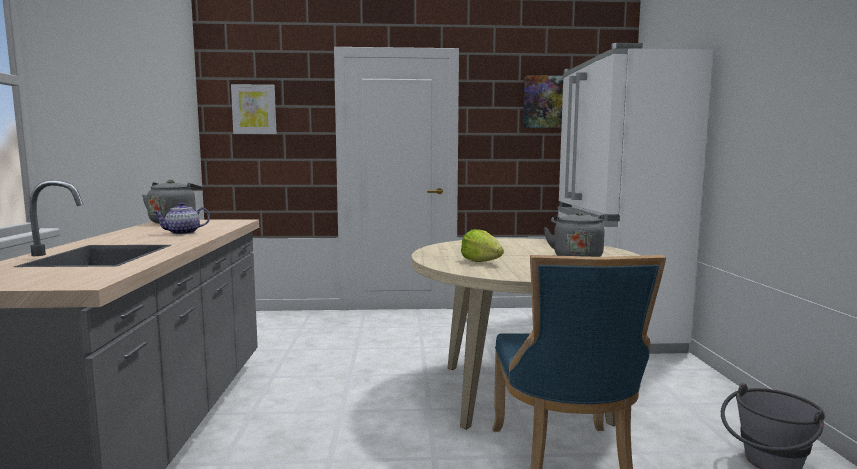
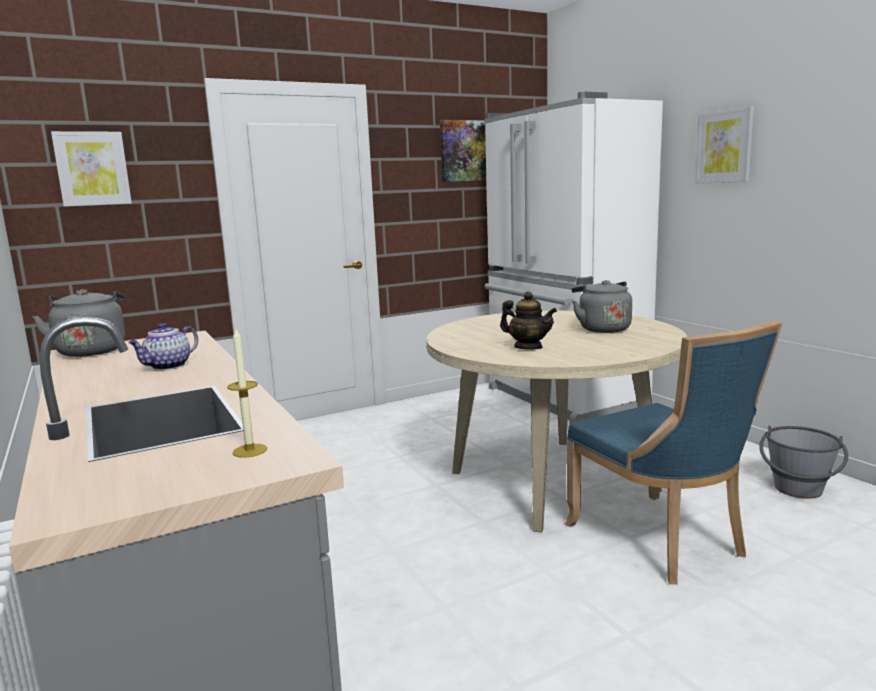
camera: 25 degrees left, 5 degrees up
lettuce [461,229,504,262] -> teapot [500,291,557,350]
none -> candle [227,329,267,458]
none -> picture [695,106,754,184]

